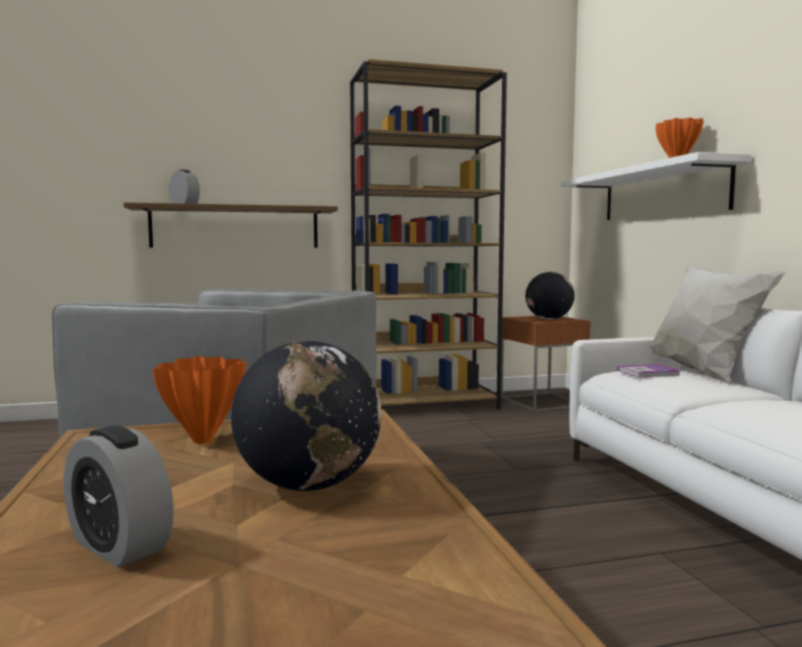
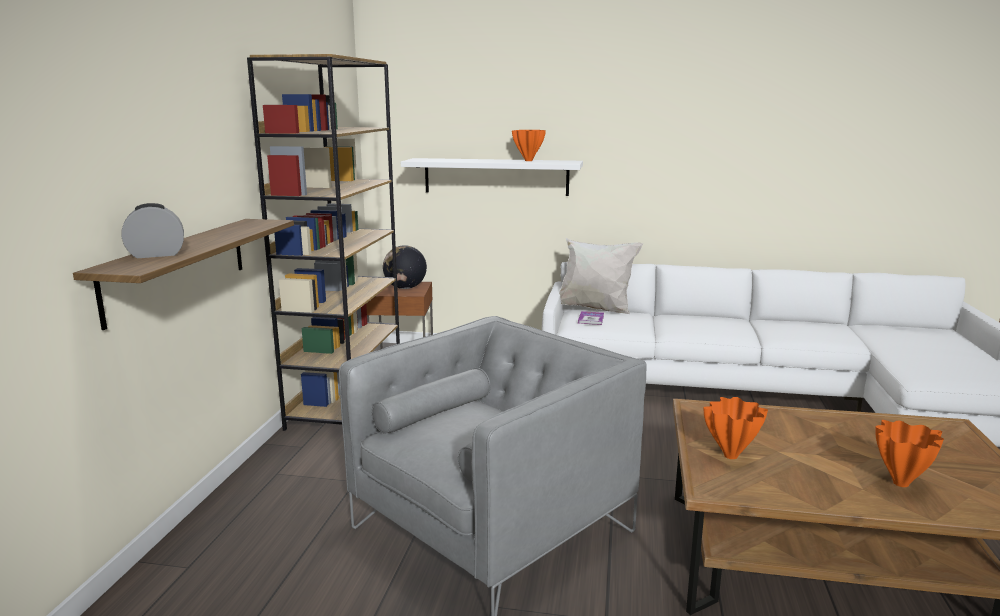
camera: 65 degrees left, 10 degrees up
alarm clock [64,426,174,567] -> orange vase [876,420,944,487]
globe [231,341,381,491] -> none

